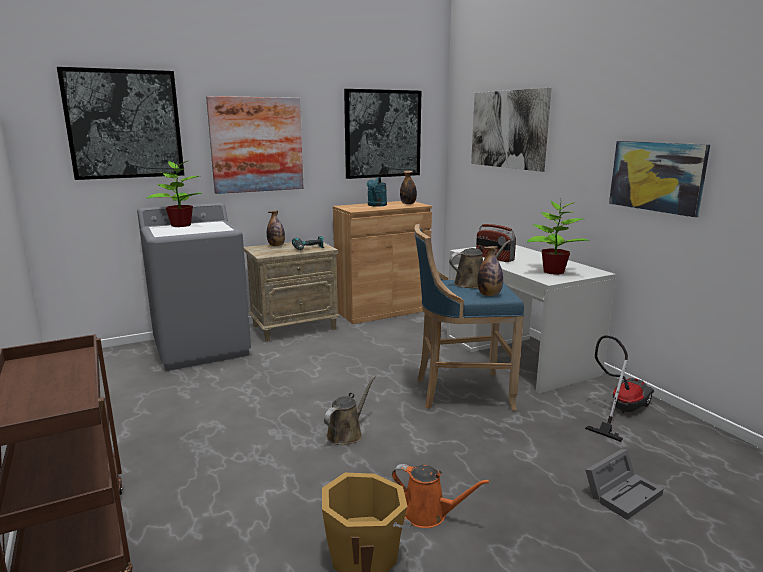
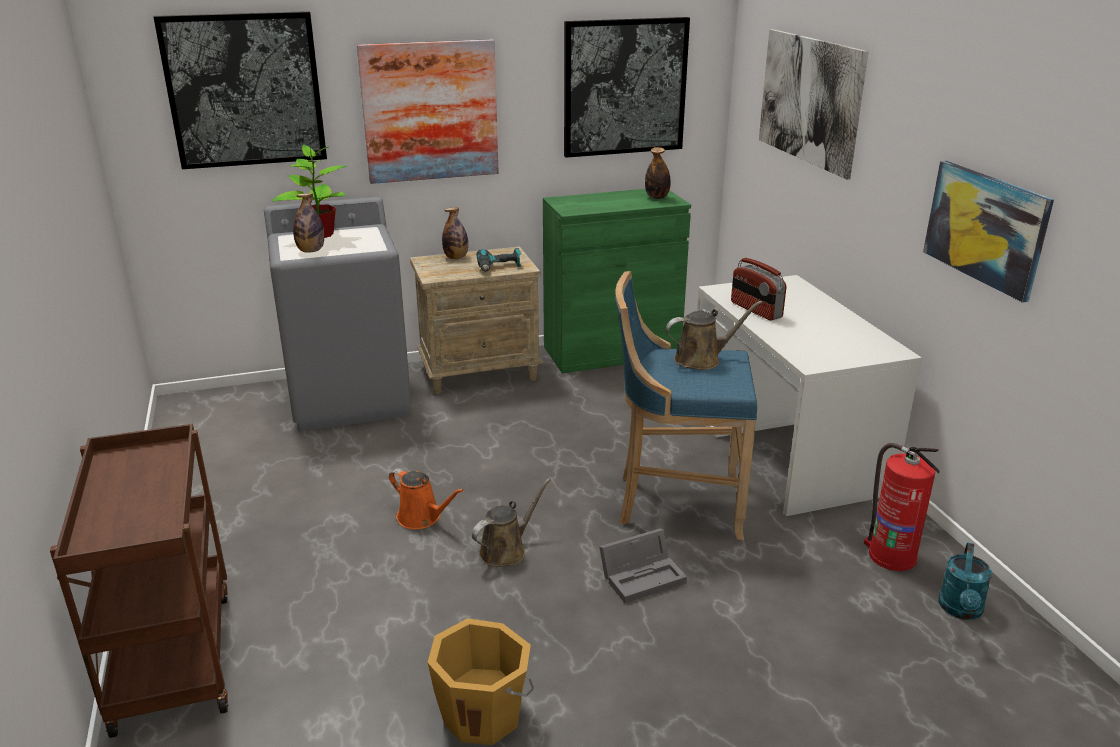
camera: 10 degrees right, 10 degrees up
brown cabinet [333,201,432,324] -> green cabinet [543,189,691,373]
turquoise watering can [367,177,387,206] -> turquoise watering can moved to [938,543,992,620]
orange watering can [392,464,490,528] -> orange watering can moved to [389,469,464,529]
bottle [477,246,503,296] -> bottle moved to [293,193,324,253]
potted plant [527,198,590,275] -> none
vacuum cleaner [585,335,654,442] -> fire extinguisher [864,443,940,571]
grey storage box [585,449,663,520] -> grey storage box moved to [599,529,687,603]

